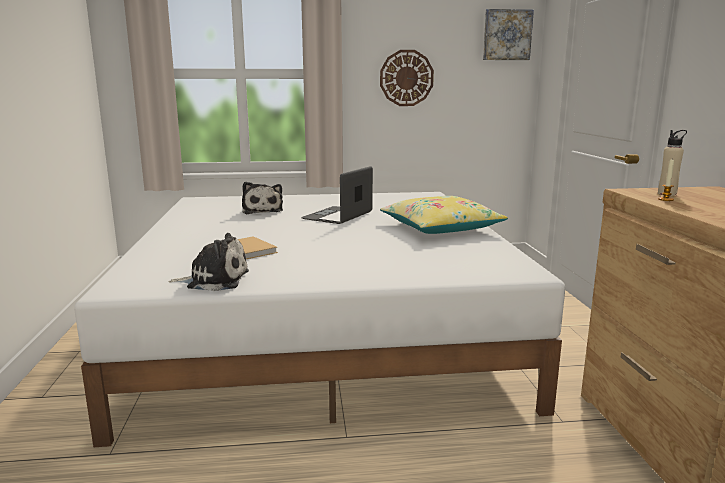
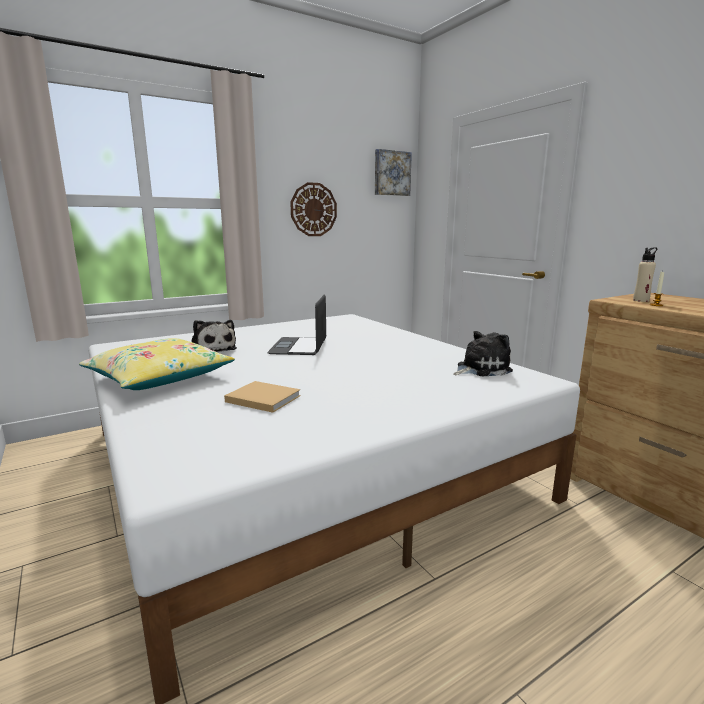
camera: 25 degrees left, 0 degrees up
plush toy [168,233,249,291] -> plush toy moved to [453,331,513,376]
yellow pillow [380,196,508,234] -> yellow pillow moved to [79,338,235,390]

